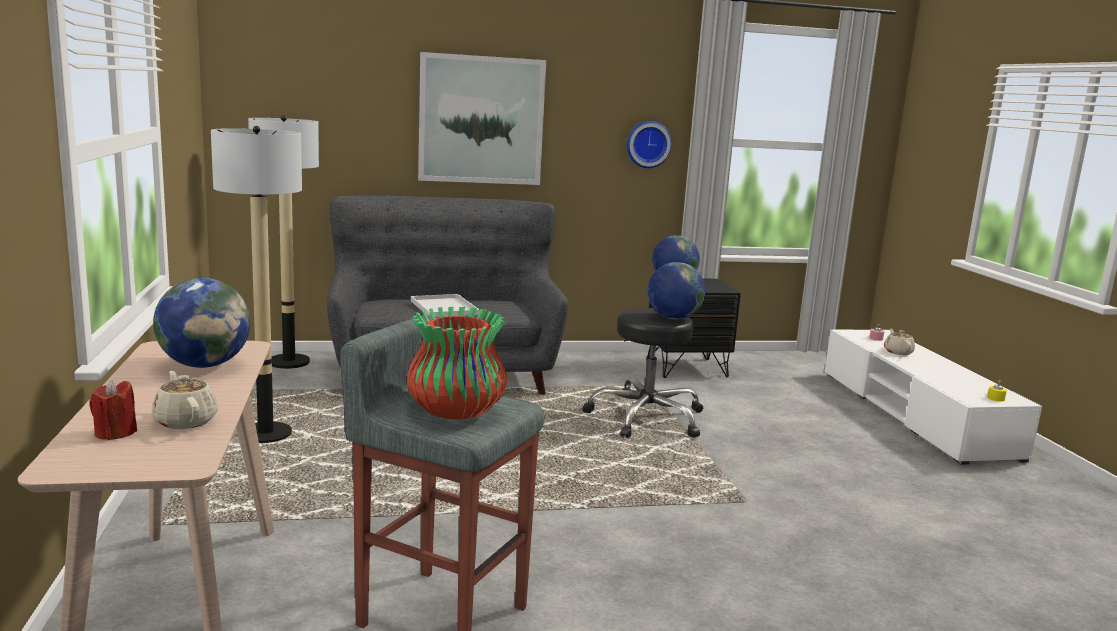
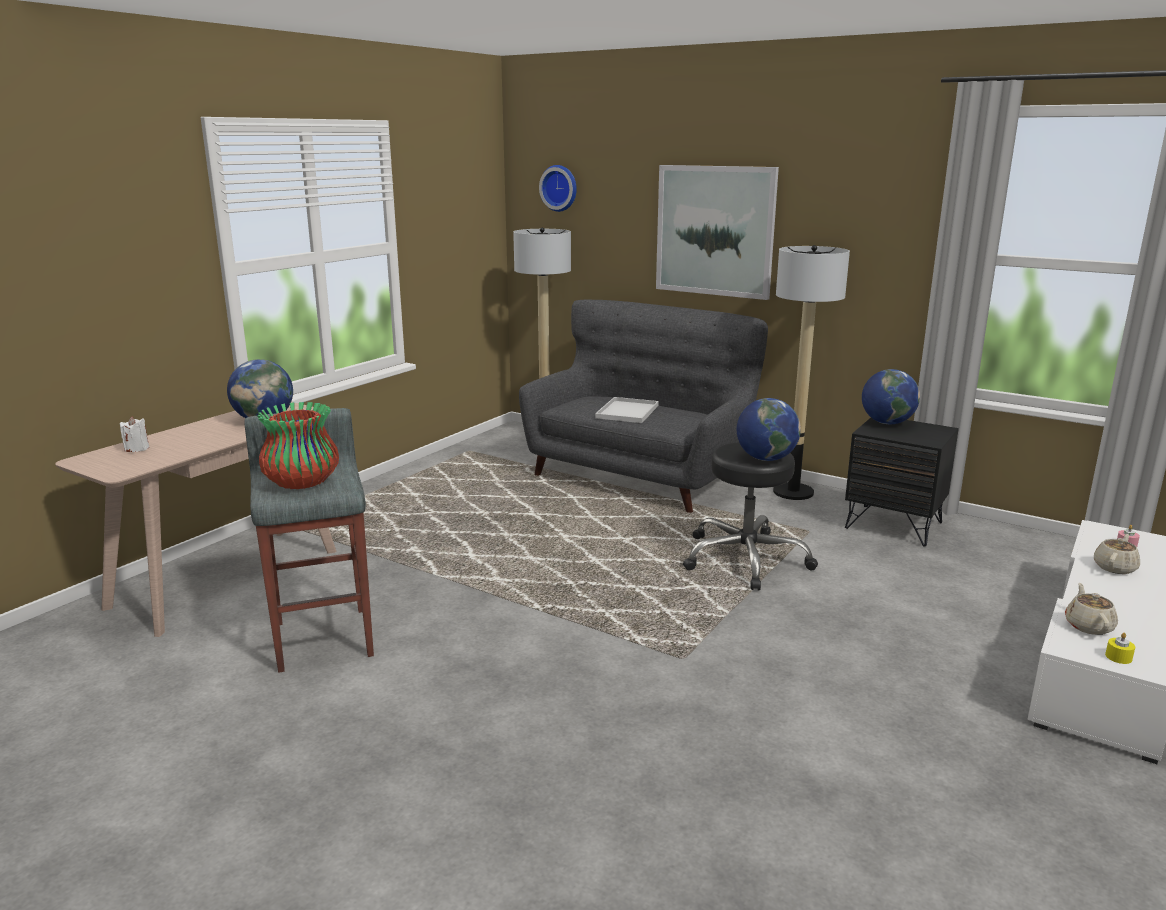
camera: 45 degrees right, 5 degrees up
red candle [89,380,137,440] -> white candle [120,416,149,452]
beige teapot [152,371,218,429] -> beige teapot moved to [1065,583,1118,635]
floor lamp [211,126,302,443] -> floor lamp moved to [773,245,850,500]
wall clock [627,121,672,168] -> wall clock moved to [539,165,577,212]

